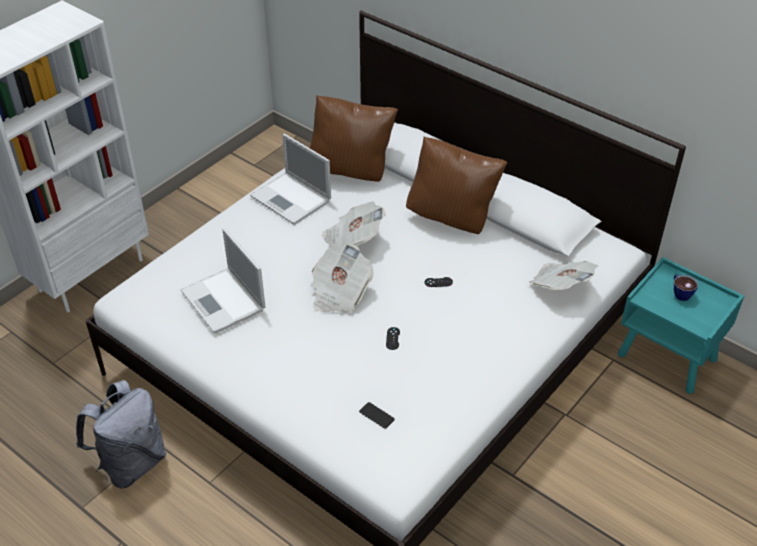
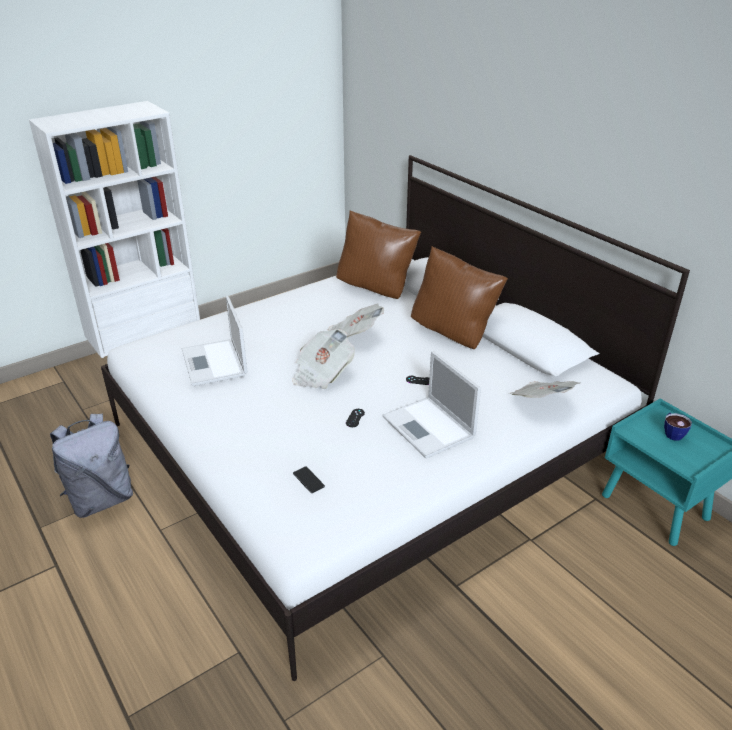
camera: 15 degrees right, 10 degrees down
laptop [250,133,331,225] -> laptop moved to [382,351,481,459]

